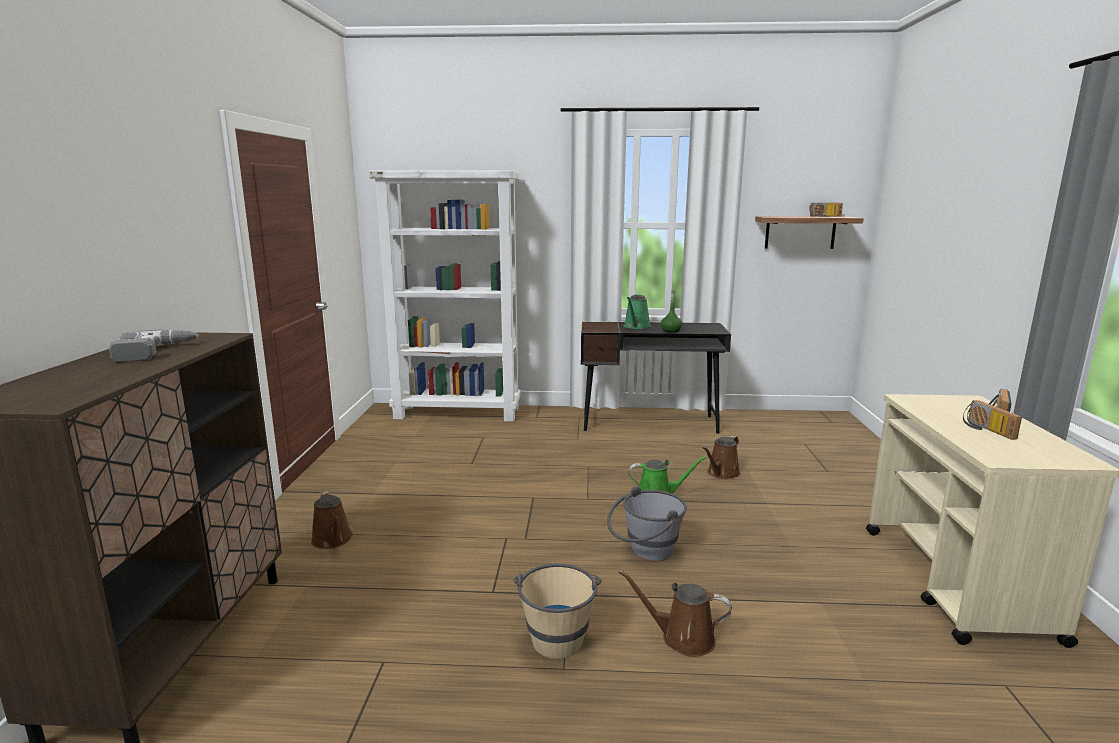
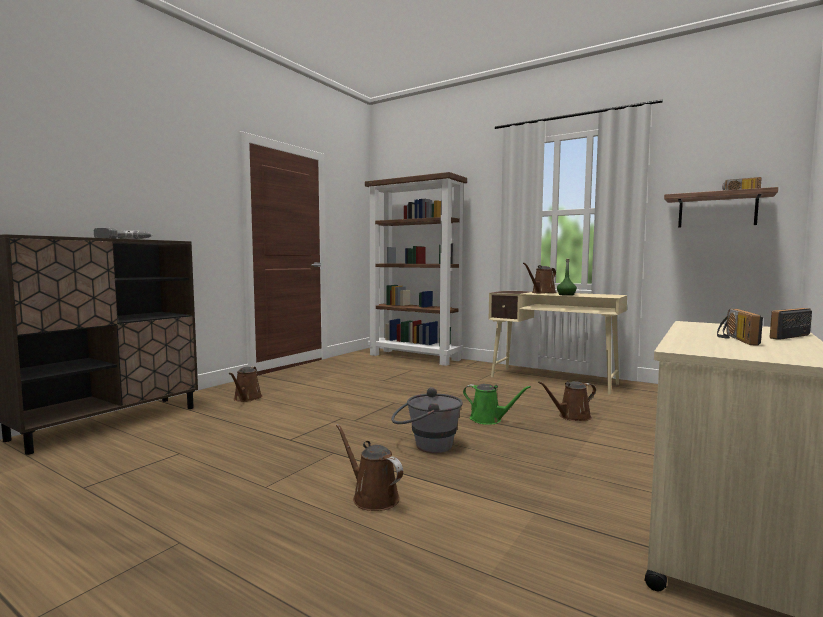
camera: 30 degrees right, 10 degrees down
white bookcase [369,171,521,421] -> brown bookcase [365,172,467,366]
beige bucket [513,563,602,659] -> none
black desk [581,322,731,434] -> beige desk [489,290,627,395]
green watering can [624,295,651,329] -> brown watering can [523,263,556,294]

